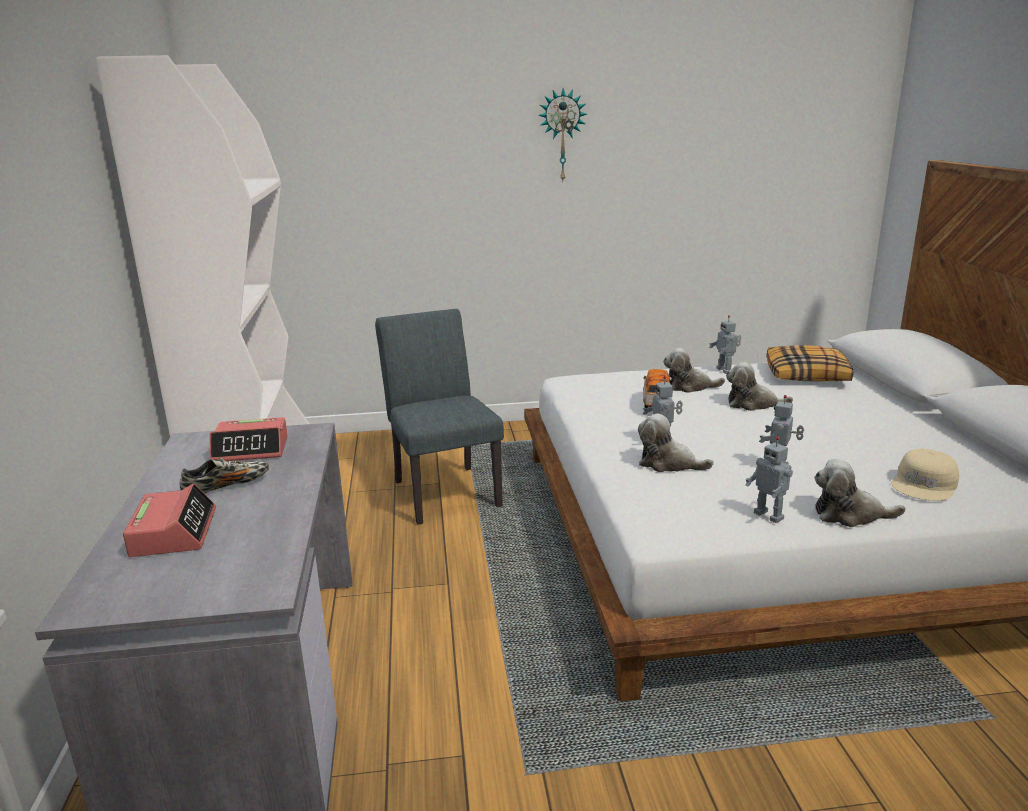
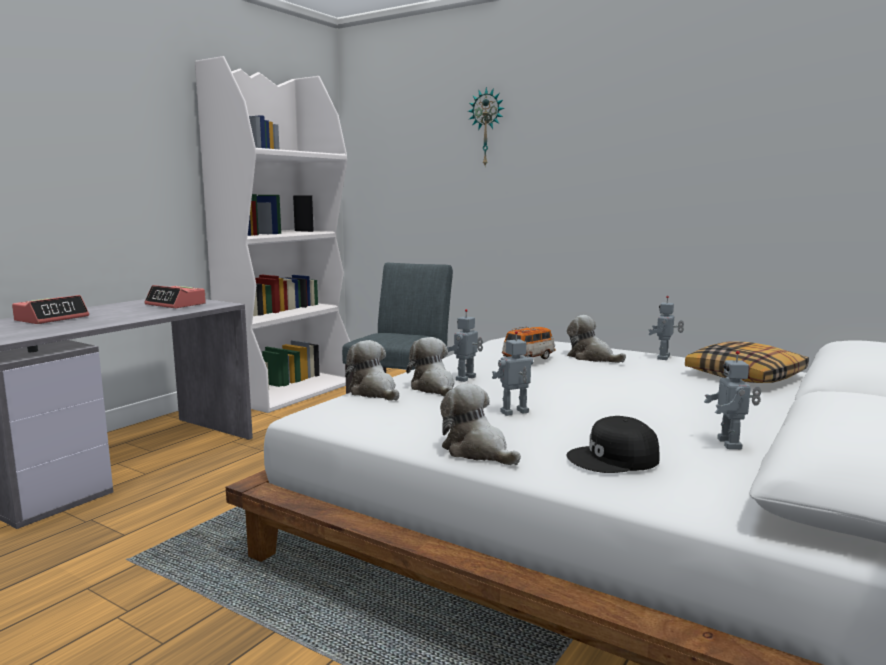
camera: 40 degrees right, 10 degrees down
shoe [179,457,269,494] -> none
wall clock [538,88,587,181] -> wall clock moved to [468,87,505,165]
plush toy [726,362,793,411] -> plush toy moved to [345,340,399,401]
toy robot [745,437,793,523] -> toy robot moved to [704,351,762,449]
beige cap [891,449,959,501] -> black cap [567,416,660,473]

